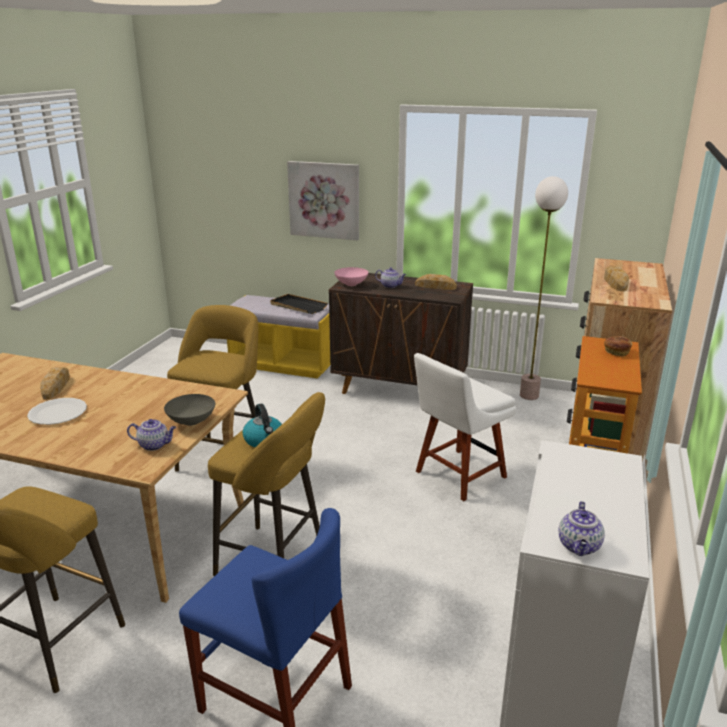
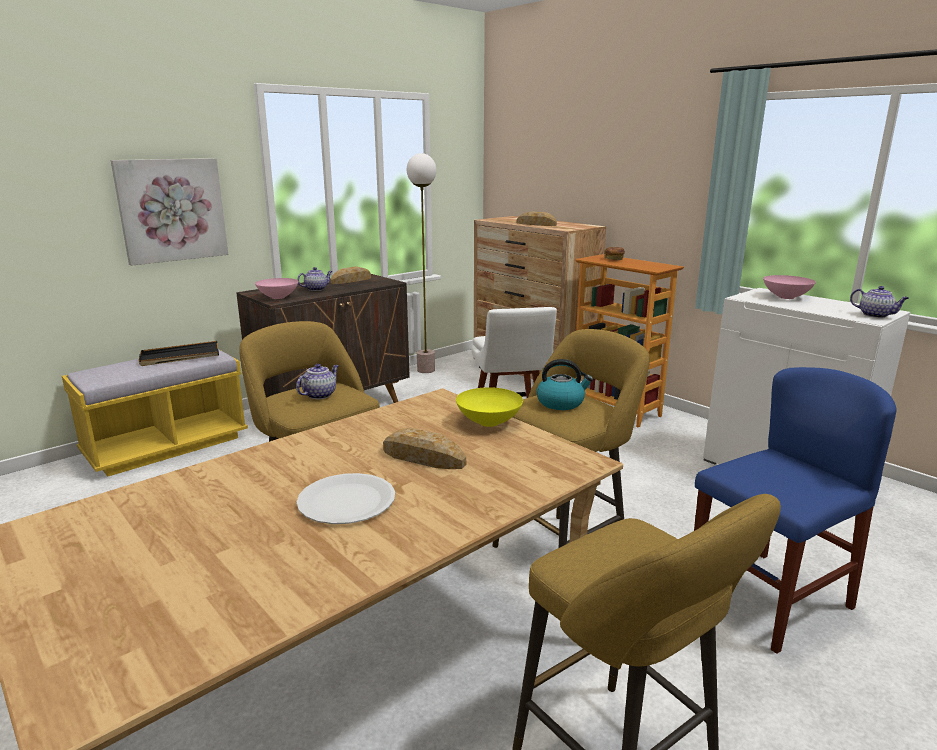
camera: 60 degrees left, 5 degrees down
bread [40,367,70,399] -> bread moved to [383,428,466,469]
teapot [127,419,176,451] -> teapot moved to [296,364,339,399]
grey bowl [164,394,215,426] -> yellow bowl [456,387,523,427]
none -> pink bowl [763,275,816,299]

